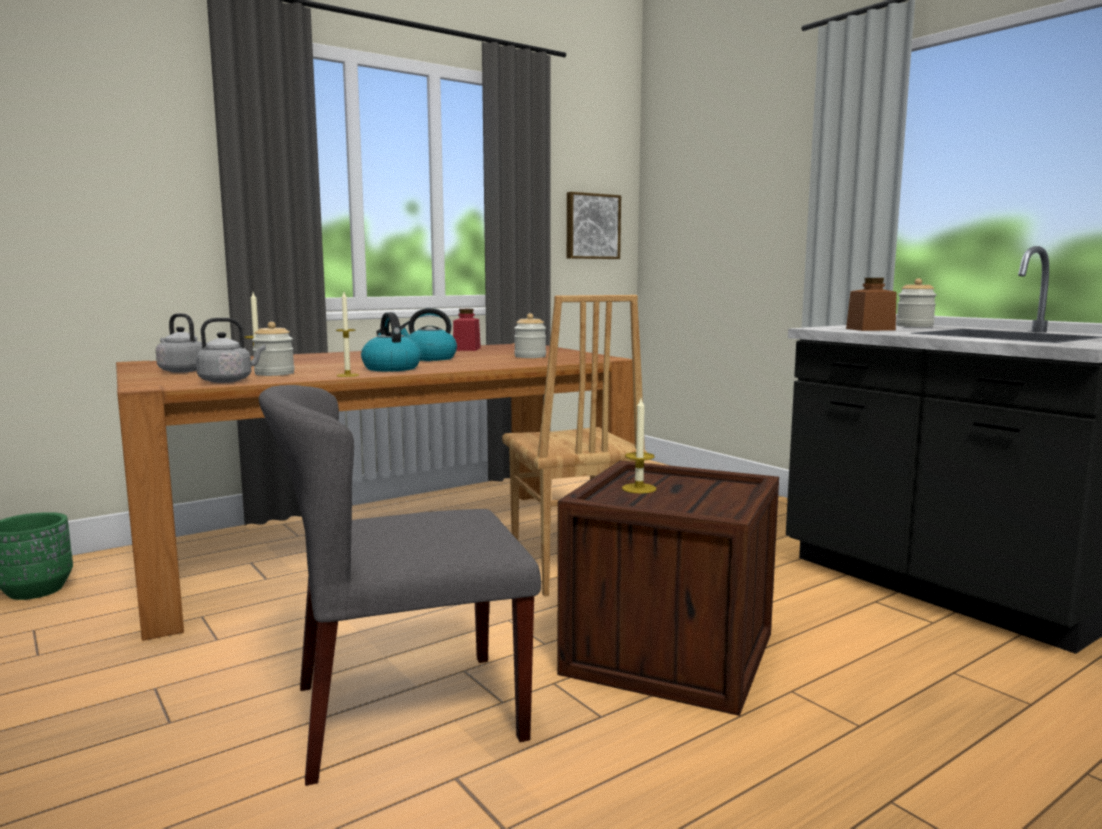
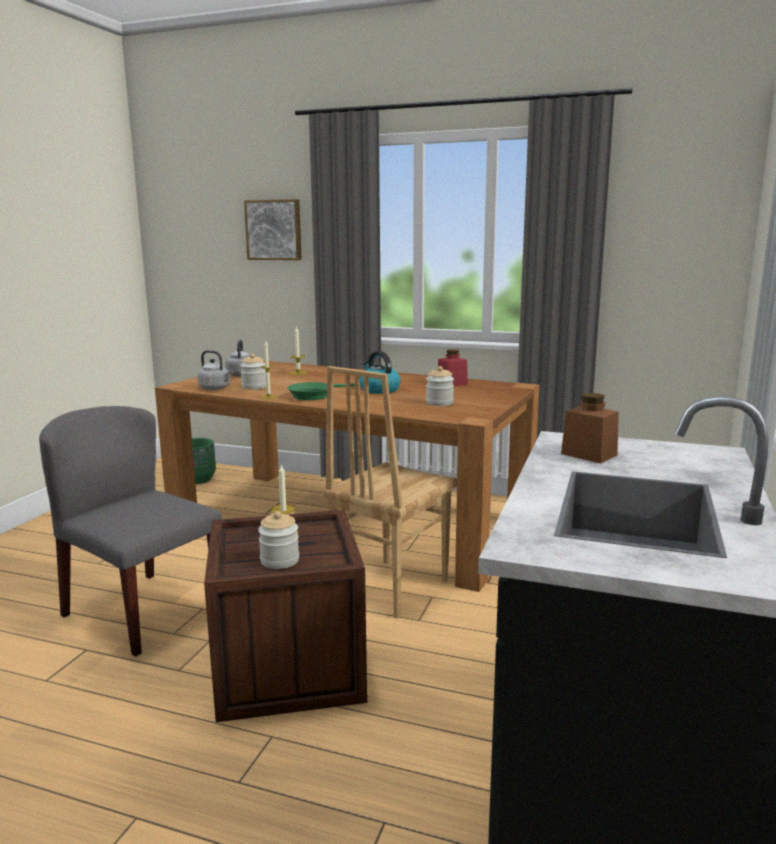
camera: 55 degrees right, 5 degrees up
kettle [361,312,421,371] -> green frying pan [287,382,354,400]
picture [567,192,621,259] -> picture moved to [244,199,302,260]
jar [896,278,937,327] -> jar moved to [258,511,299,569]

